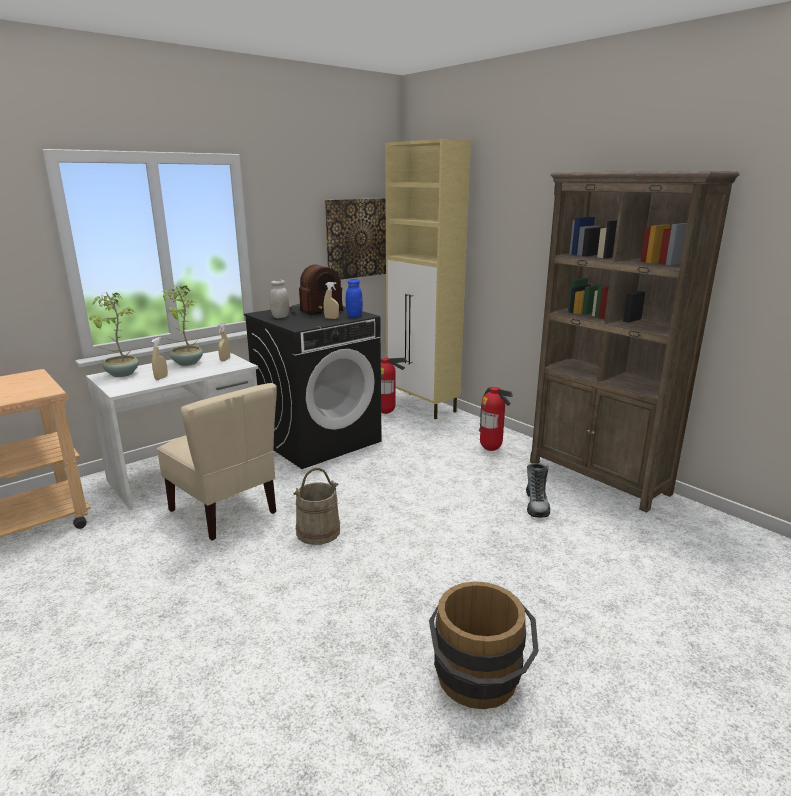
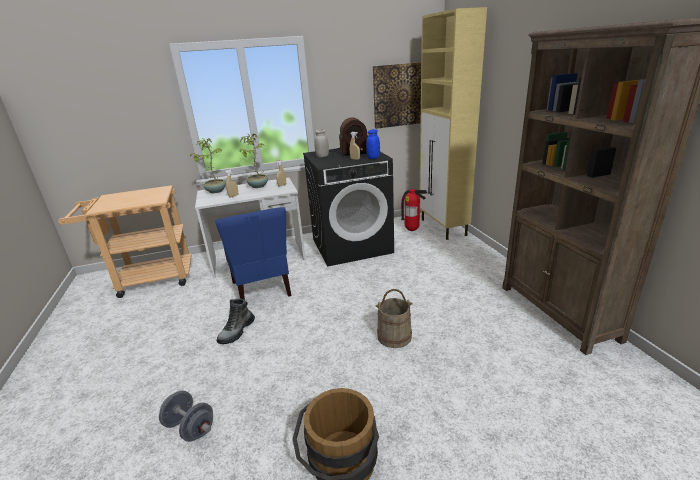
camera: 25 degrees right, 5 degrees up
beige chair [157,383,277,541] -> blue chair [215,207,291,301]
beige bucket [293,468,340,545] -> beige bucket moved to [375,289,413,348]
fire extinguisher [479,387,513,451] -> none
boot [526,463,550,518] -> boot moved to [217,298,255,344]
none -> grey dumbbell [159,390,213,442]

